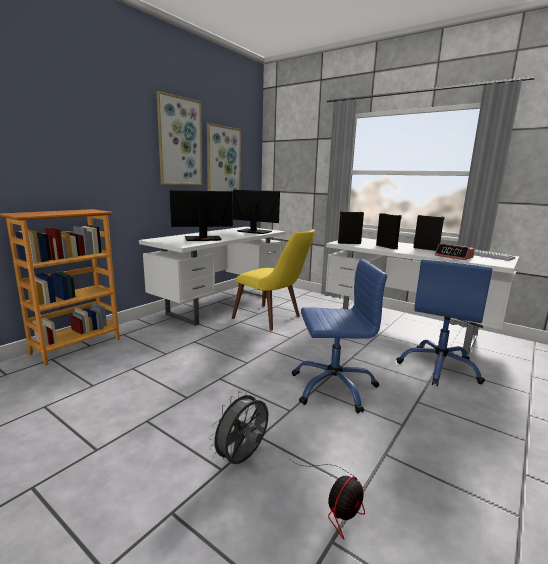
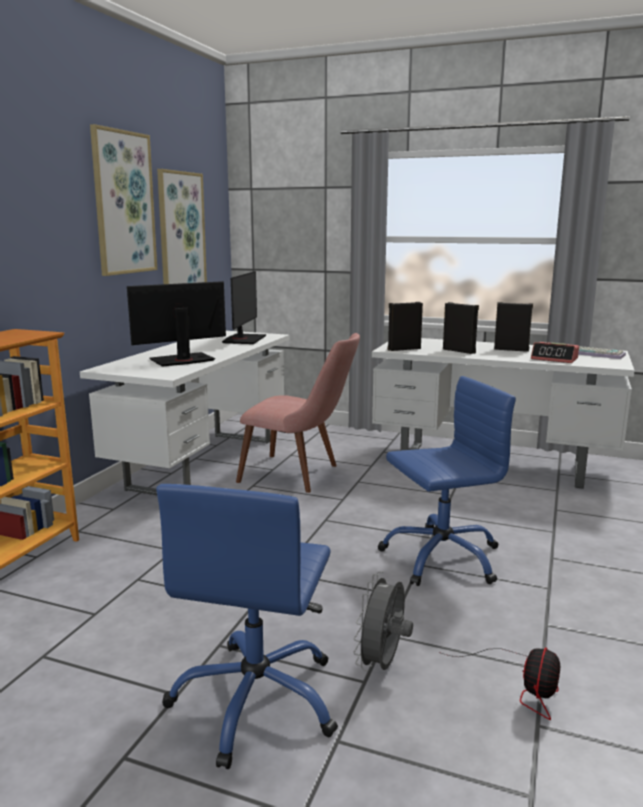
camera: 15 degrees left, 0 degrees up
yellow chair [232,229,315,331] -> pink chair [236,333,360,493]
monitor [233,190,280,234] -> monitor turned 90 degrees clockwise [222,271,266,344]
blue office chair [396,259,492,386] -> blue office chair moved to [156,484,338,769]

